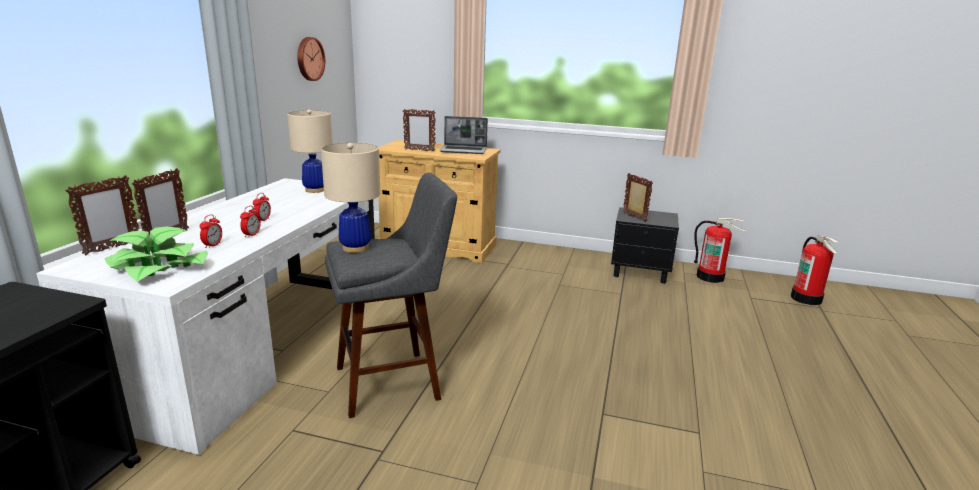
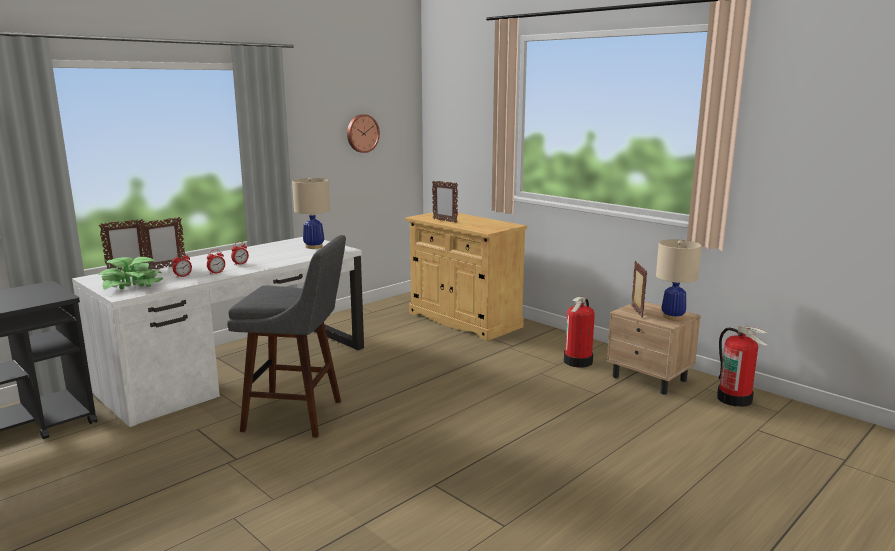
camera: 30 degrees right, 5 degrees down
beige table lamp [321,143,381,253] -> beige table lamp moved to [656,239,701,320]
laptop [440,116,488,154] -> none
black nightstand [611,207,679,284] -> beige nightstand [607,302,701,395]
fire extinguisher [791,236,838,305] -> fire extinguisher moved to [564,296,595,368]

